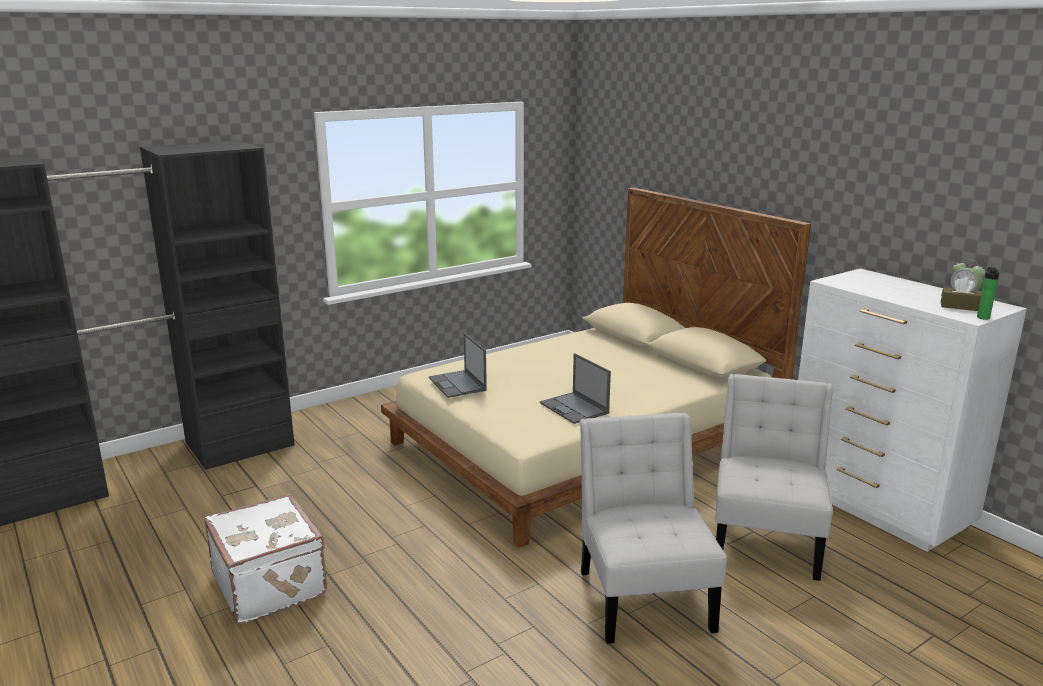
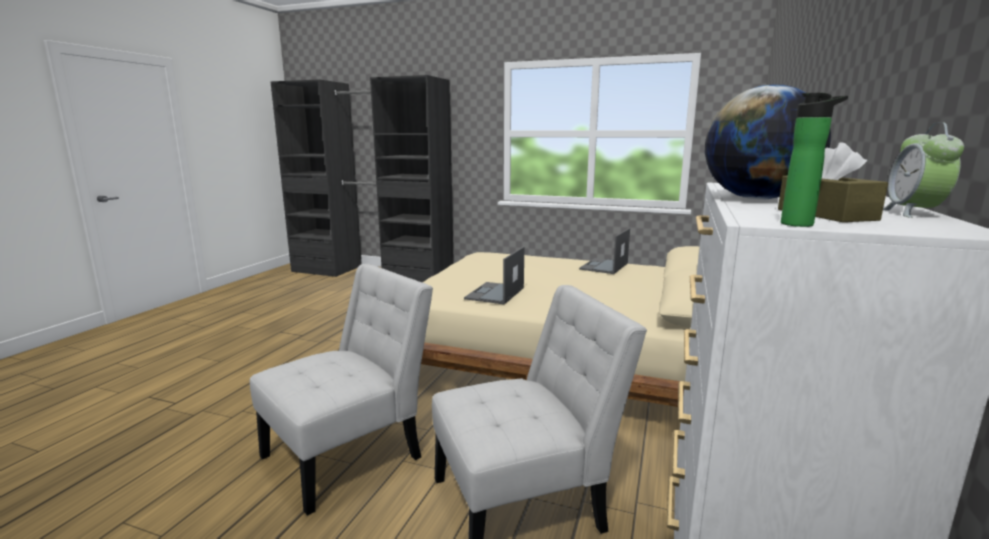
camera: 55 degrees right, 5 degrees down
white suitcase [204,494,327,624] -> none
laptop [429,333,487,398] -> laptop moved to [579,228,630,274]
none -> globe [705,85,831,200]

